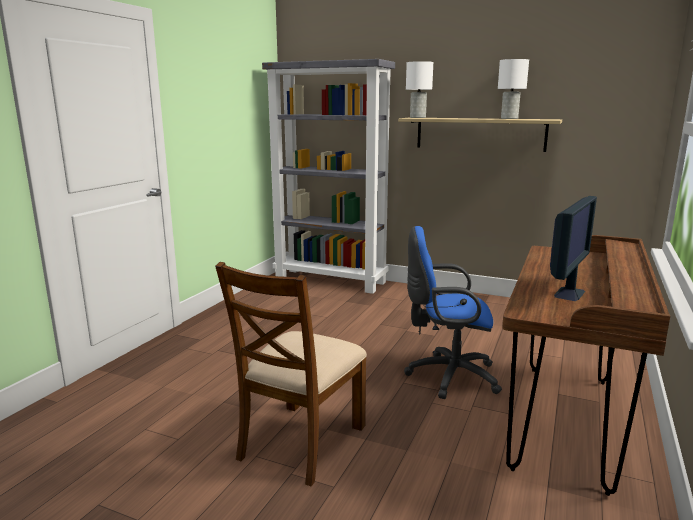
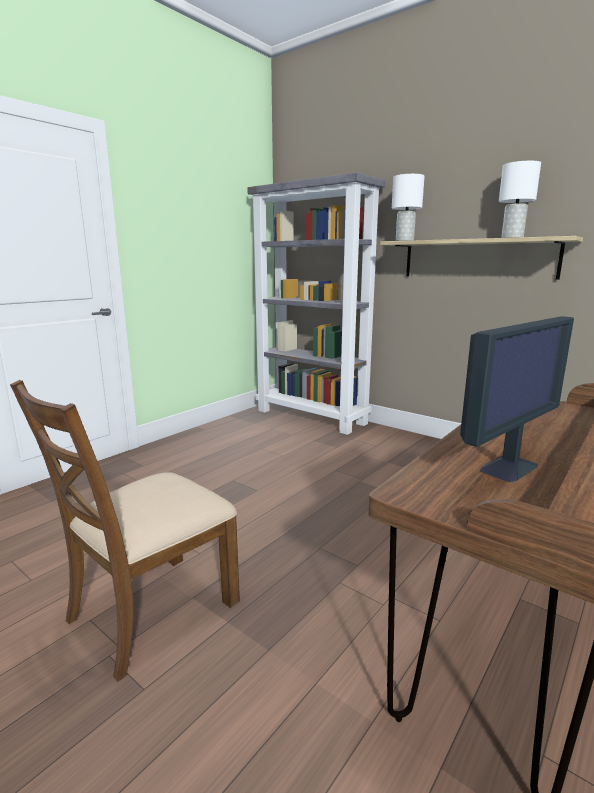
camera: 15 degrees right, 0 degrees up
blue office chair [404,226,502,399] -> none

